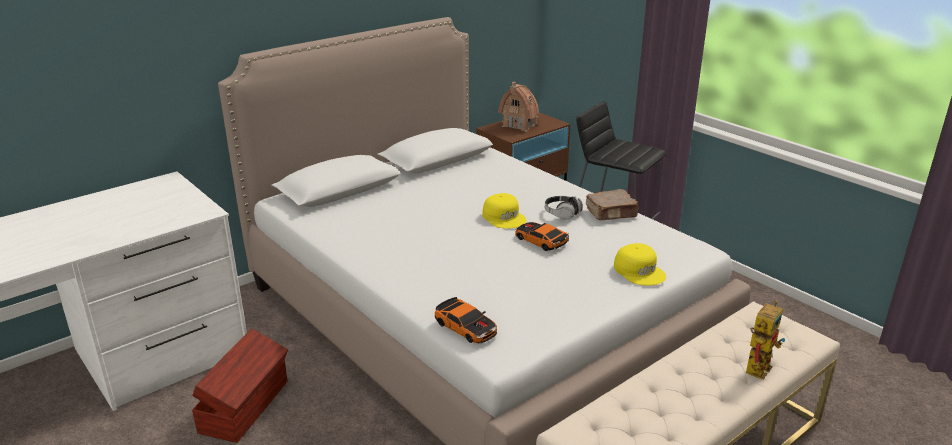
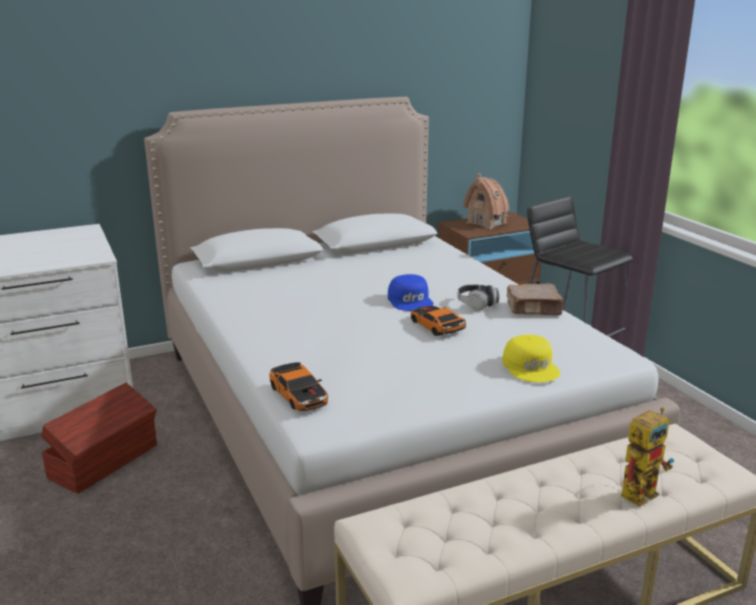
camera: 15 degrees right, 5 degrees down
yellow cap [482,193,527,229] -> blue cap [388,274,434,311]

